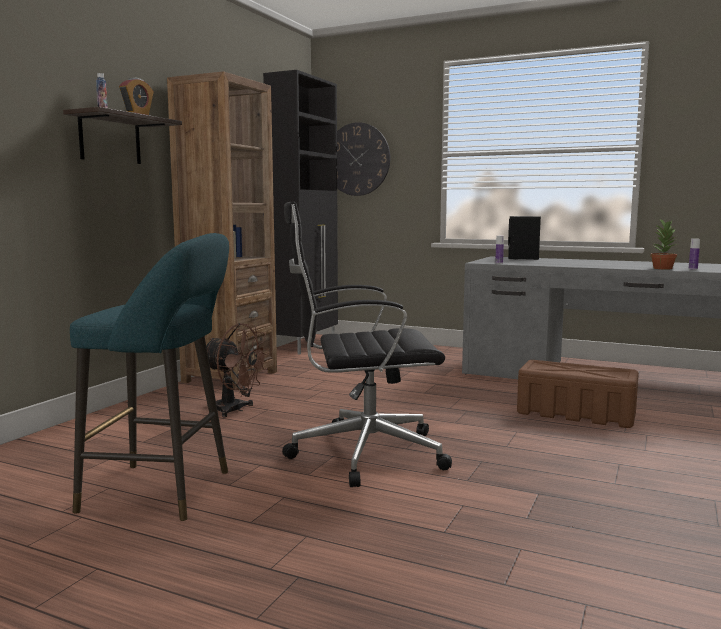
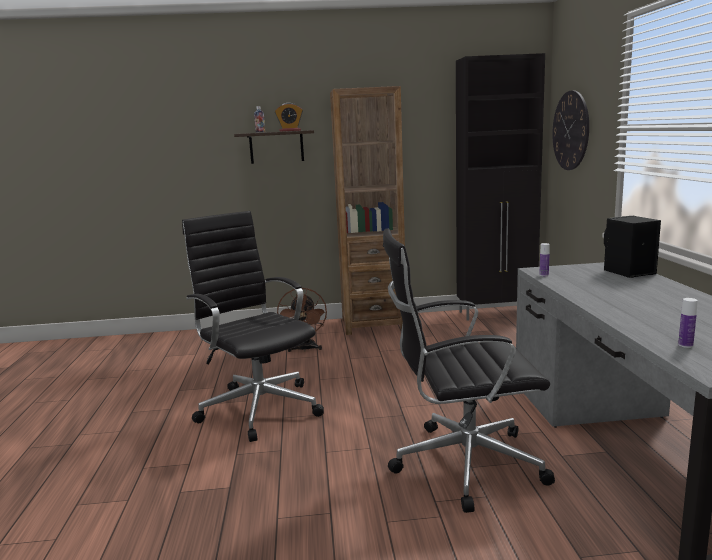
camera: 60 degrees right, 5 degrees up
turquoise stool [70,233,229,521] -> none
brown storage box [517,360,639,428] -> black office chair [383,228,555,513]
potted plant [651,219,677,270] -> none

